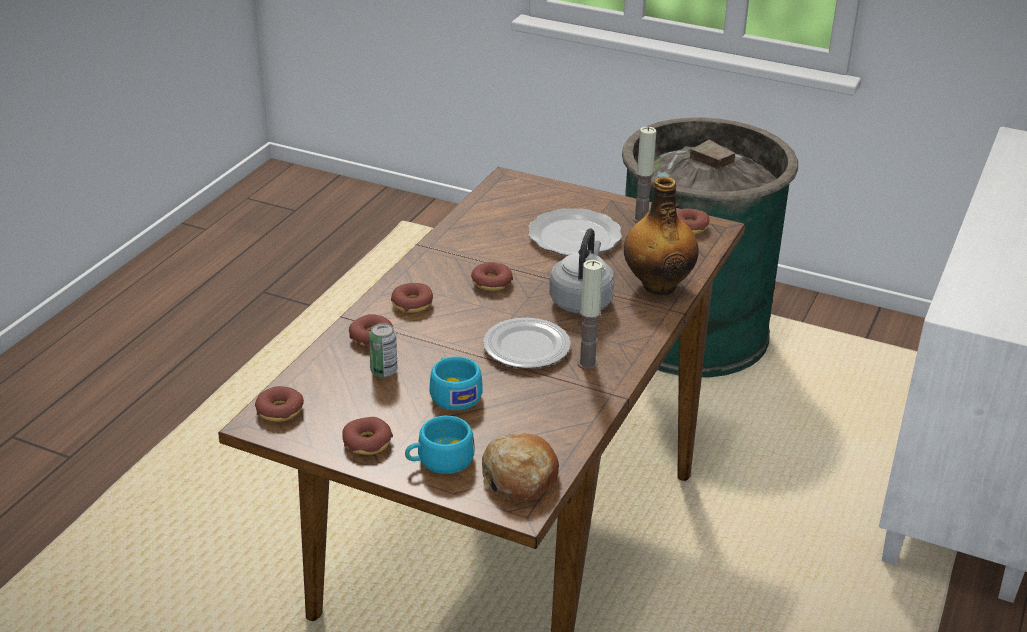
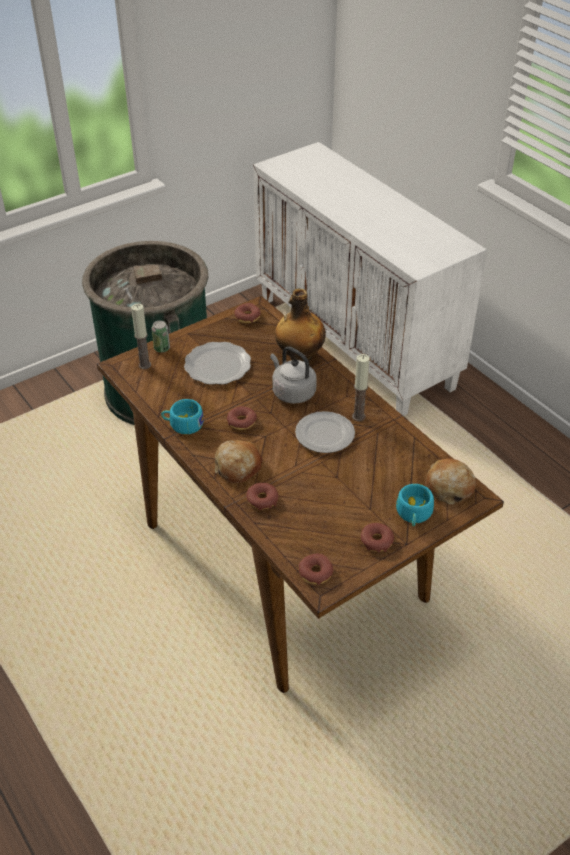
camera: 60 degrees left, 10 degrees up
can [369,323,398,377] -> can moved to [152,320,170,353]
donut [391,283,433,313] -> bread [215,440,262,483]
turquoise cup [429,357,483,410] -> turquoise cup moved to [161,399,204,434]
candle [633,127,656,223] -> candle moved to [131,303,151,369]

